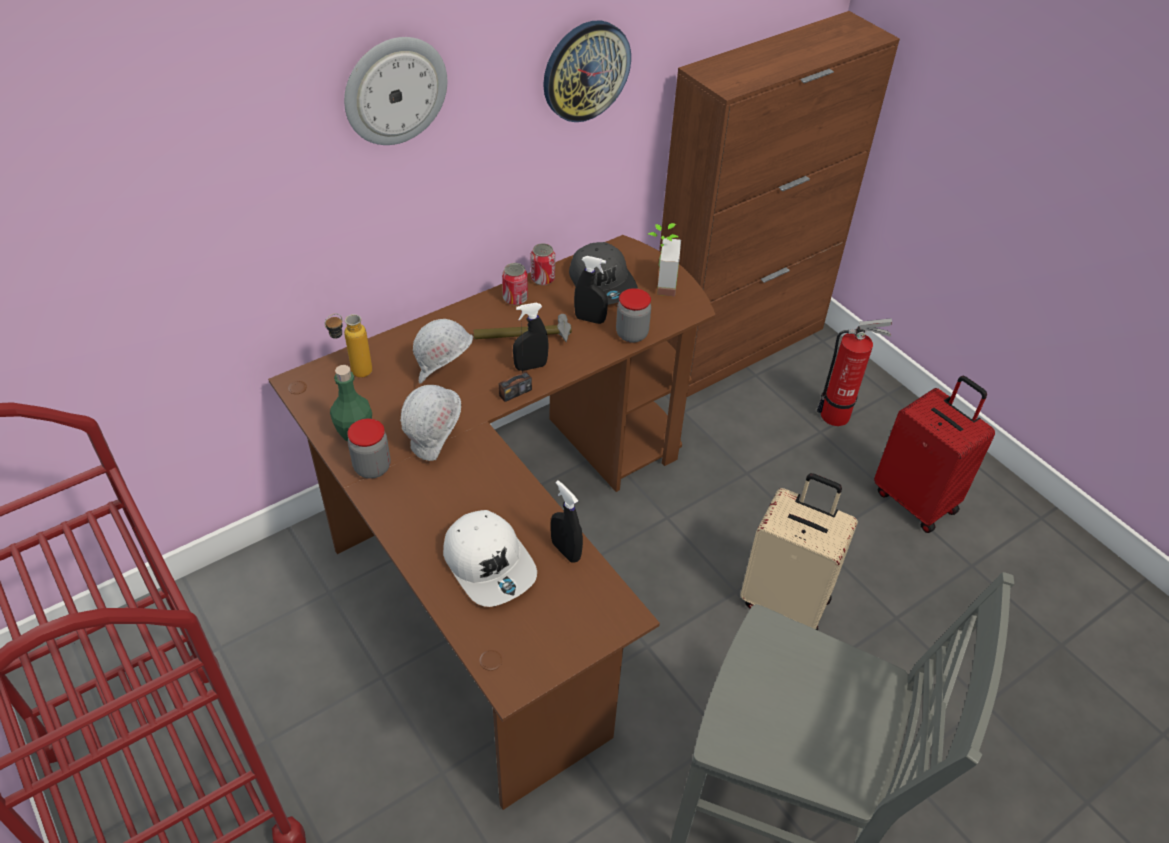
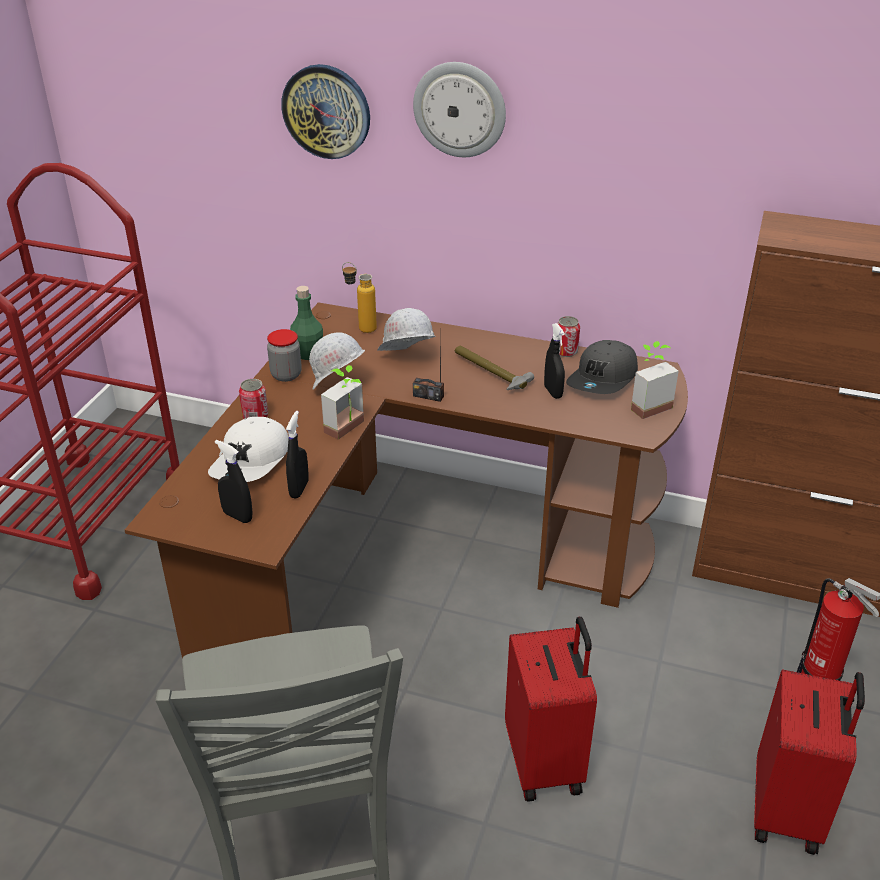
camera: 55 degrees right, 10 degrees down
can [502,263,528,305] -> can moved to [239,379,268,419]
black spray bottle [513,303,549,371] -> black spray bottle moved to [215,440,253,523]
wall clock [543,20,631,122] -> wall clock moved to [281,64,370,159]
jar [616,288,651,343] -> none
beige suitcase [740,473,858,630] -> red suitcase [505,617,597,802]
none -> potted plant [321,365,364,440]

